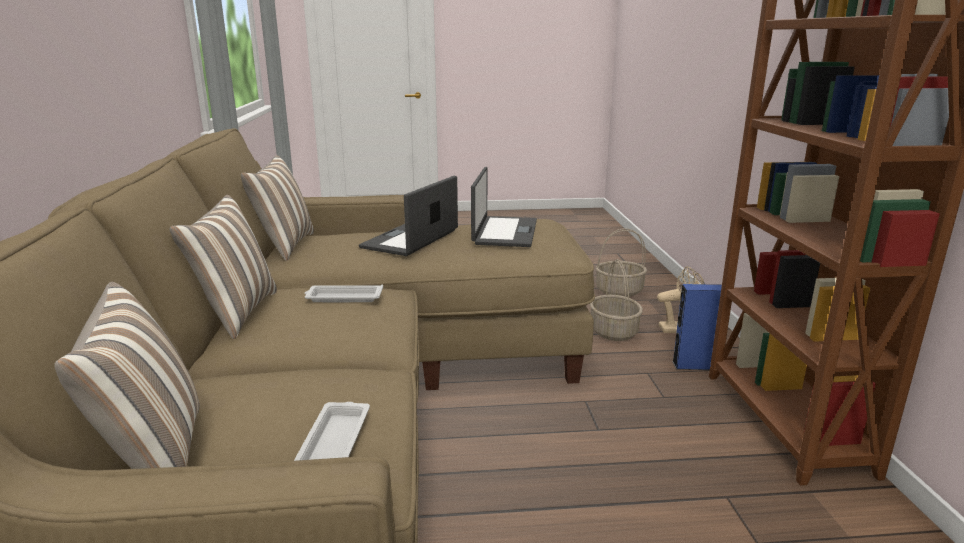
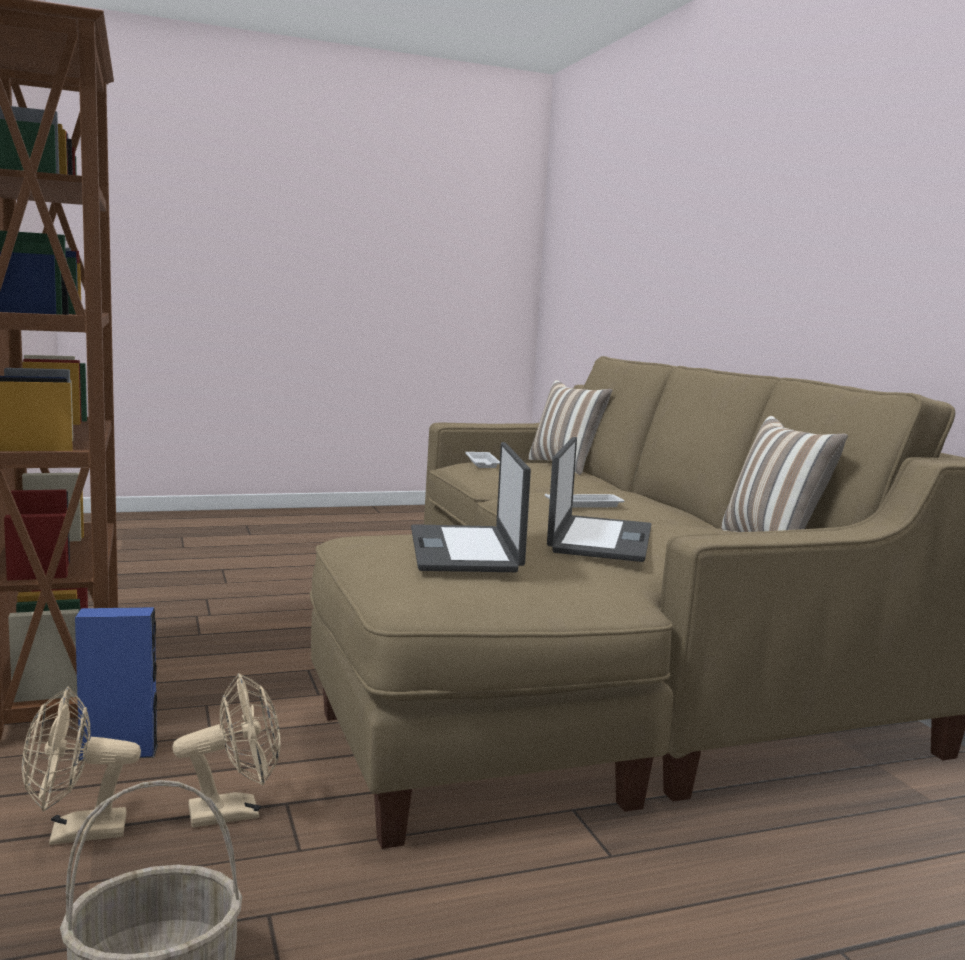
camera: 165 degrees right, 10 degrees down
pillow [169,195,277,339] -> none
basket [590,259,643,341] -> beige fan [172,673,281,827]

